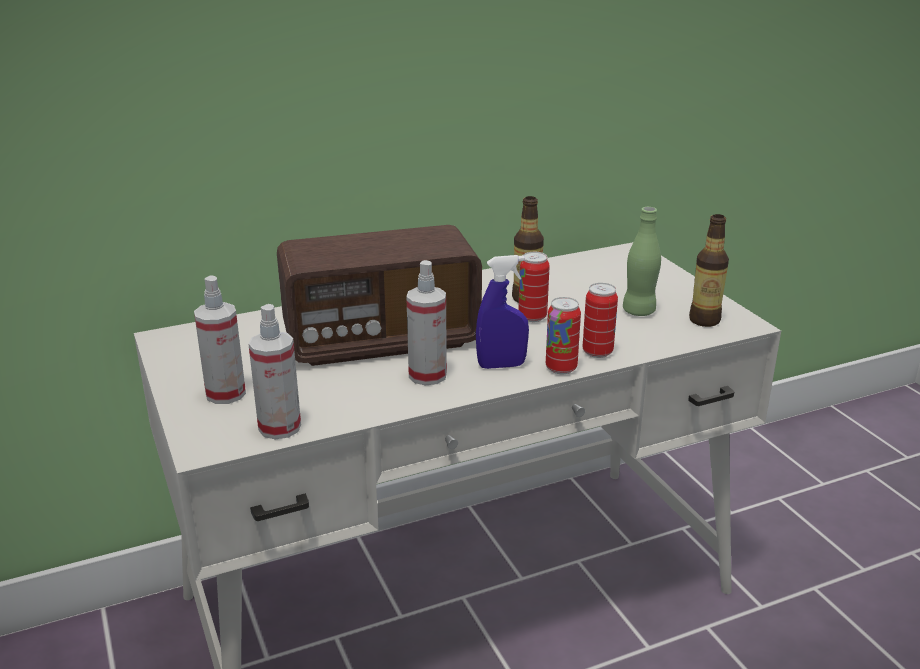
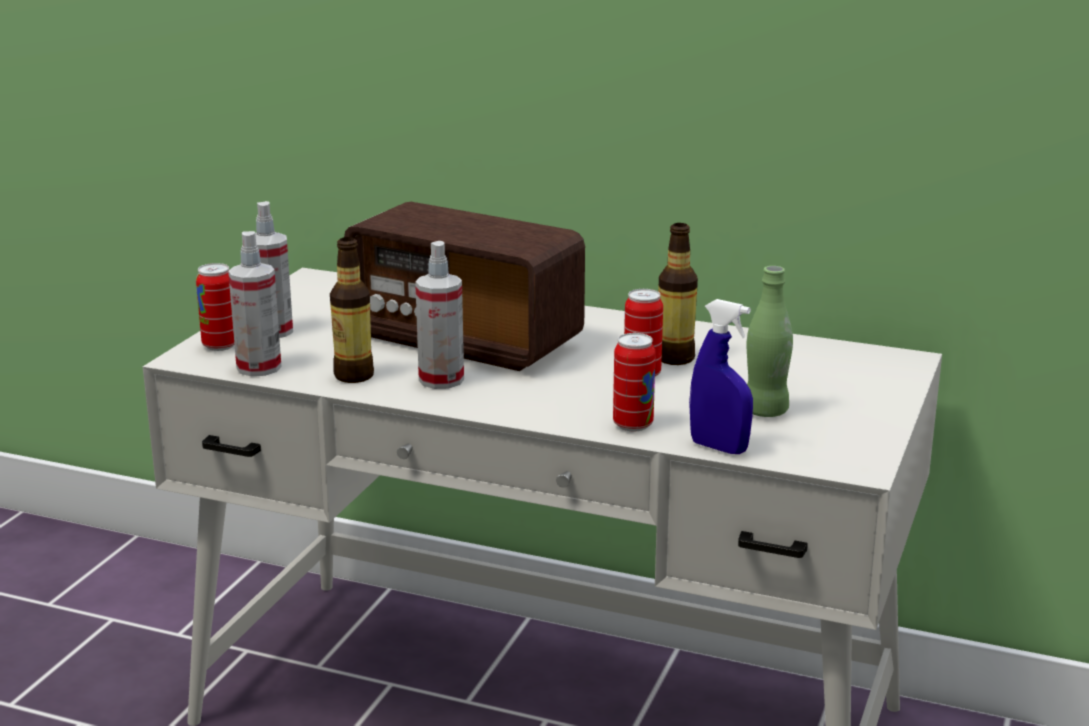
camera: 45 degrees right, 5 degrees down
blue spray bottle [476,255,529,369] -> blue spray bottle moved to [689,299,753,454]
can [546,297,581,374] -> can moved to [196,263,234,351]
bottle [689,214,729,327] -> bottle moved to [330,237,374,383]

